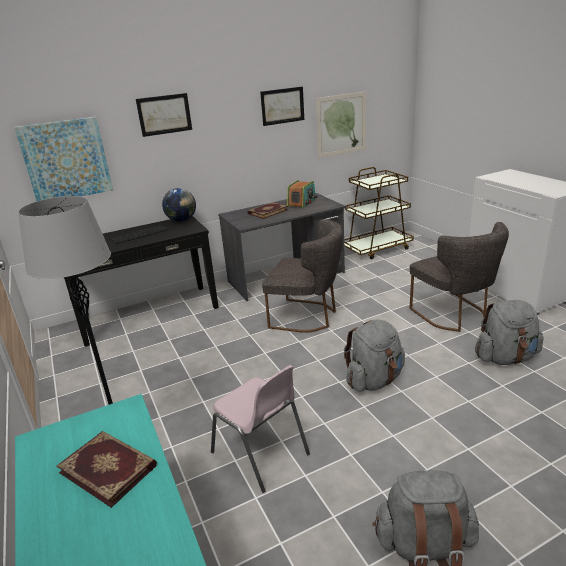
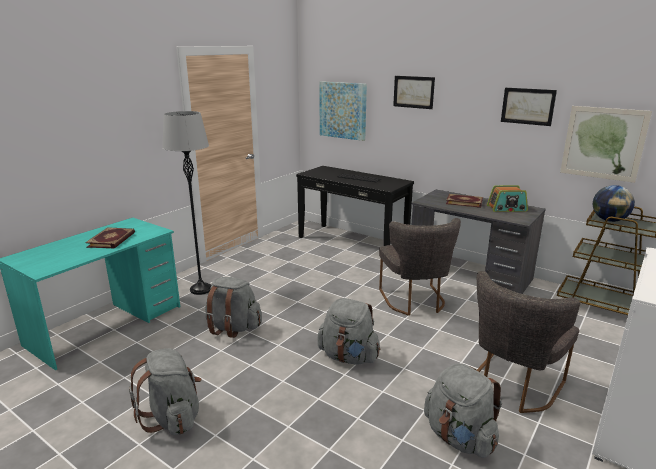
camera: 60 degrees right, 5 degrees down
globe [162,188,196,222] -> globe moved to [593,185,635,222]
pink chair [211,365,310,493] -> grey backpack [205,277,262,338]

